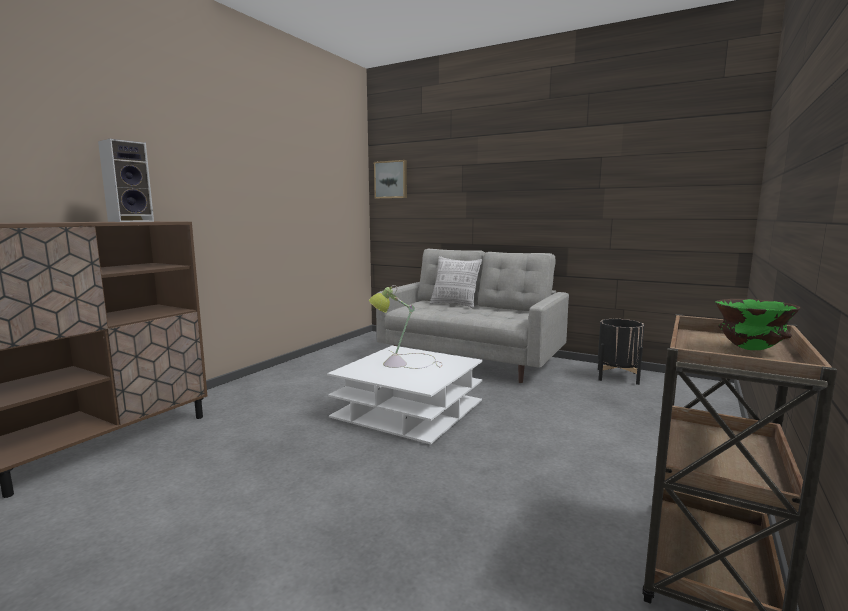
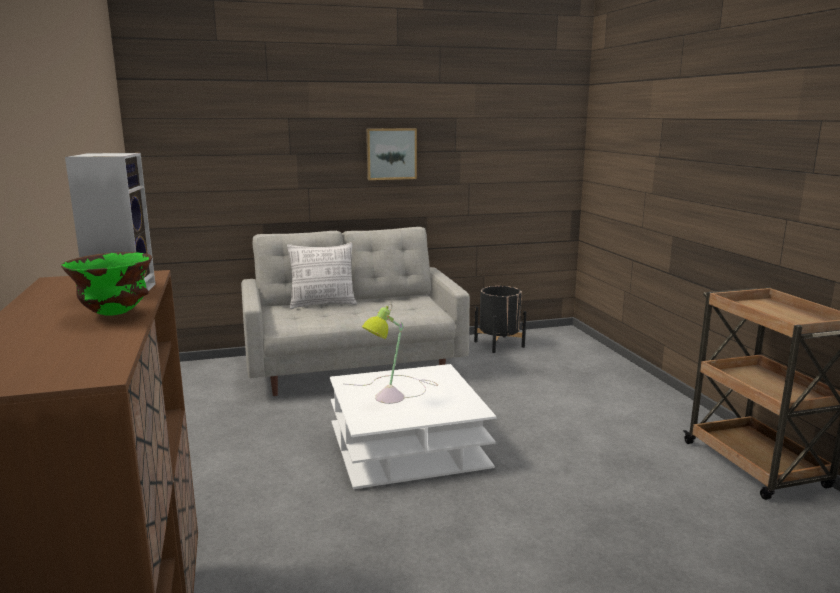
camera: 45 degrees left, 5 degrees up
picture [374,160,407,199] -> picture moved to [366,128,417,180]
green bowl [715,299,800,350] -> green bowl moved to [61,252,152,316]

